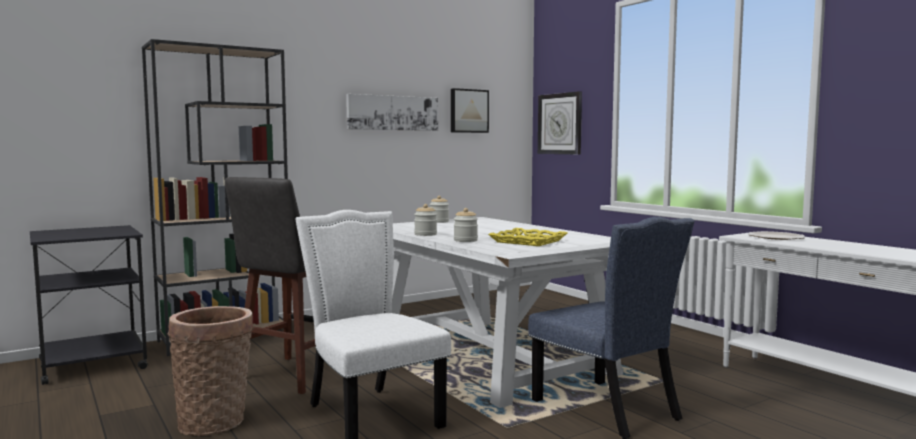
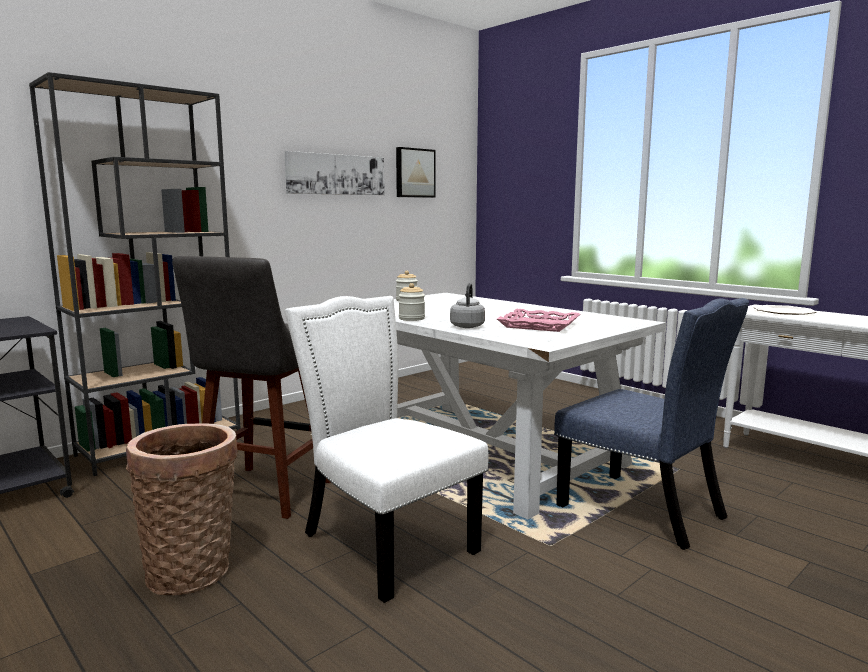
camera: 10 degrees left, 5 degrees up
jar [454,208,478,242] -> grey kettle [450,283,485,328]
yellow tray [488,228,567,246] -> pink tray [497,309,580,332]
wall clock [538,91,582,154] -> none

